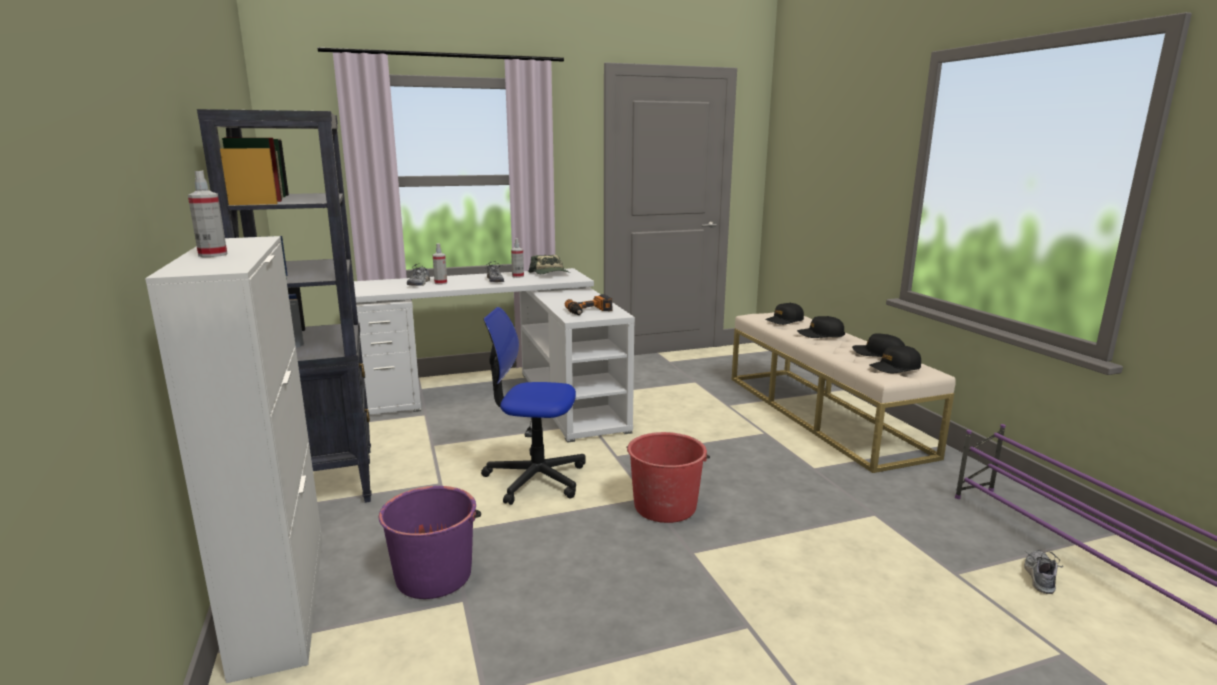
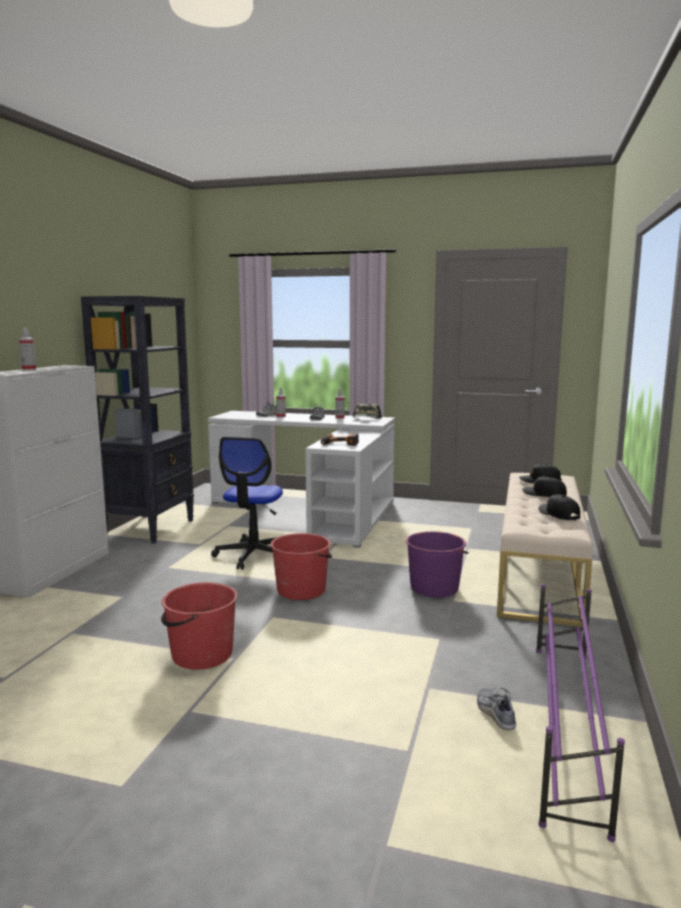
camera: 35 degrees right, 5 degrees down
purple bucket [379,486,481,599] -> purple bucket moved to [406,531,468,598]
office chair [481,307,586,505] -> office chair turned 120 degrees counterclockwise [211,437,283,570]
black cap [869,345,921,373] -> none
shoe [1024,550,1063,594] -> shoe turned 75 degrees counterclockwise [477,688,516,730]
none -> red bucket [161,582,237,670]

